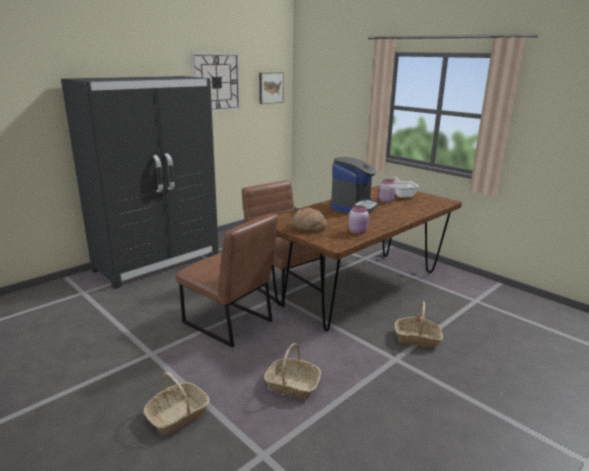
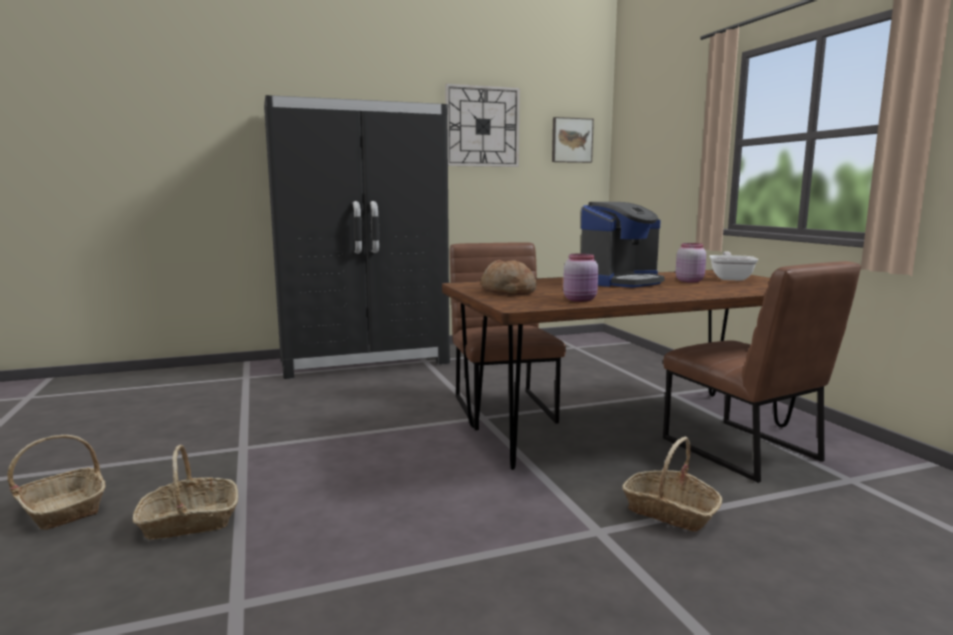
camera: 25 degrees right, 10 degrees down
brown chair [176,213,278,348] -> brown chair moved to [663,261,861,483]
basket [264,343,321,399] -> basket moved to [7,435,106,530]

